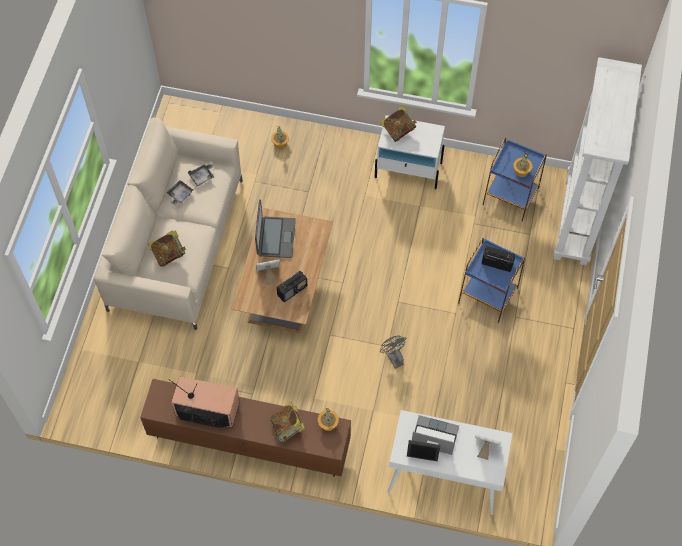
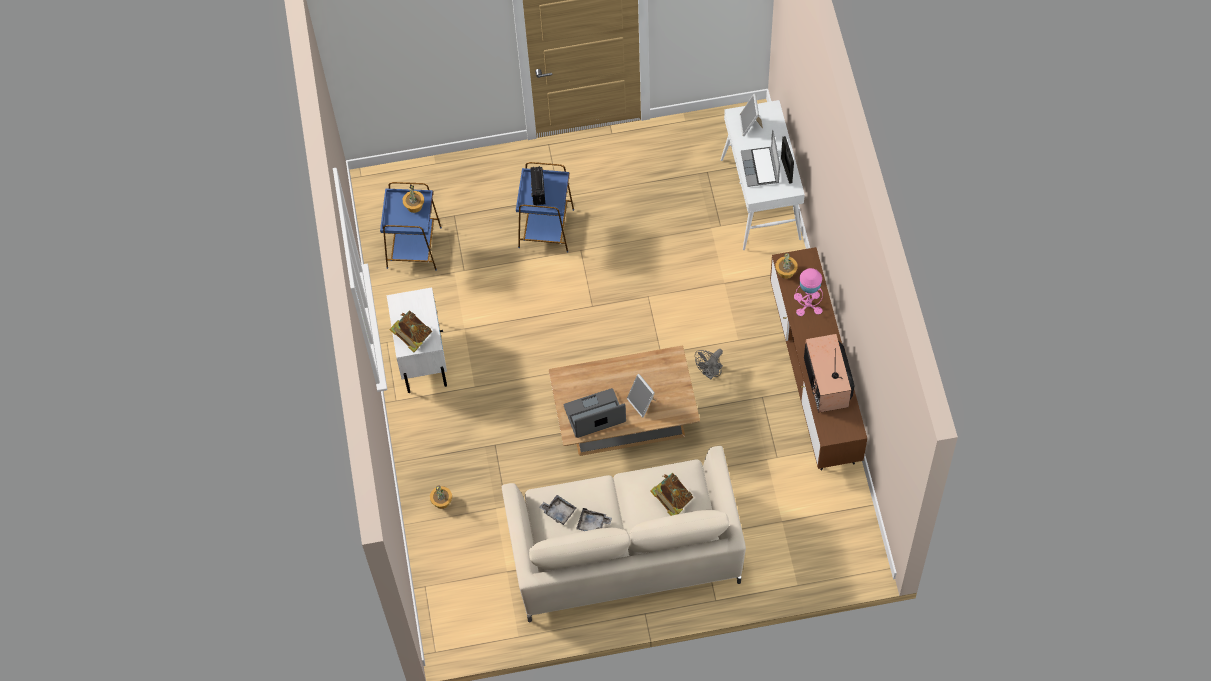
camera: 110 degrees left, 0 degrees up
book [270,402,305,442] -> pink table lamp [794,268,823,316]
radio [276,271,307,302] -> none
grey fan [380,335,406,369] -> grey fan moved to [695,349,723,379]
white bookcase [553,57,642,265] -> none

